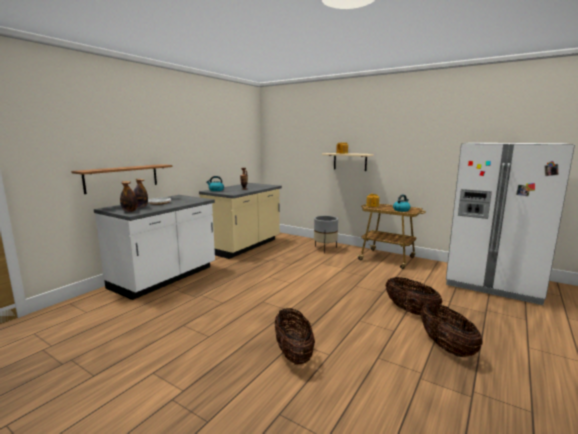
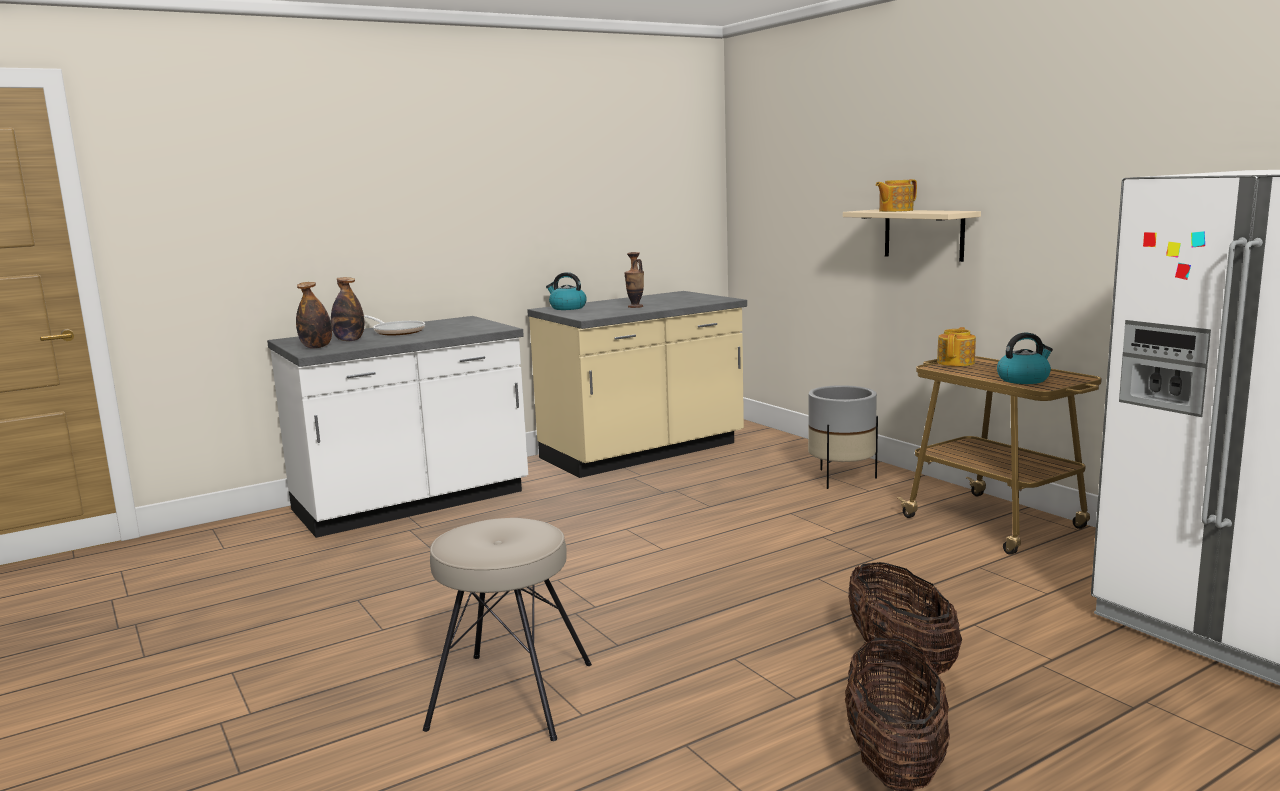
camera: 25 degrees right, 0 degrees up
shelf [71,164,173,194] -> none
basket [275,308,315,365] -> beige stool [423,518,592,741]

